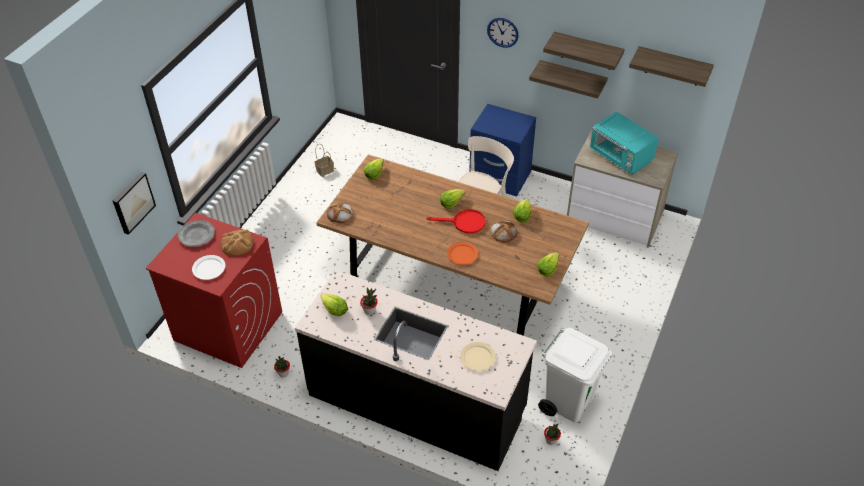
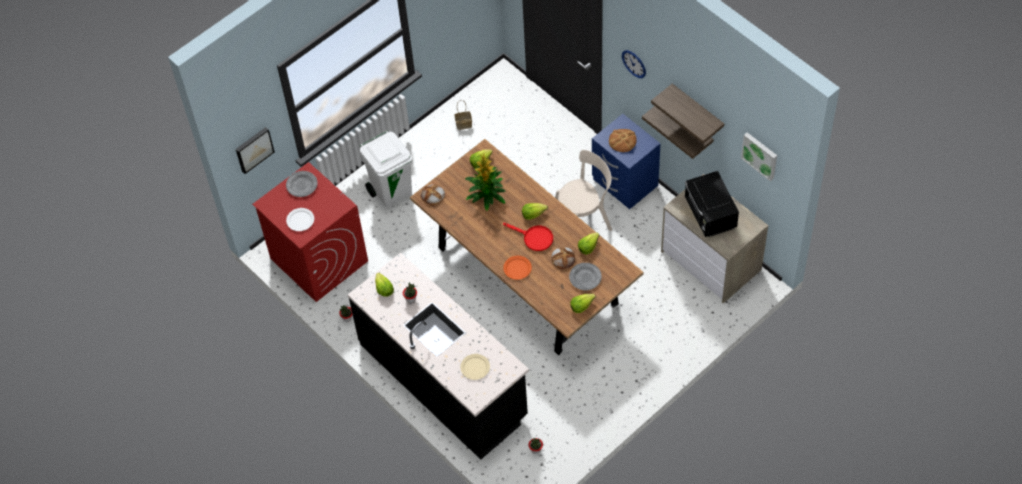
camera: 25 degrees right, 10 degrees up
bread [221,229,254,256] -> bread moved to [609,129,637,152]
white trash can [538,328,612,423] -> white trash can moved to [360,130,412,208]
turquoise microwave [590,111,659,175] -> black microwave [685,171,739,237]
shelf [629,46,714,87] -> picture [741,132,777,181]
none -> potted plant [465,154,506,211]
none -> grey plate [569,263,602,290]

